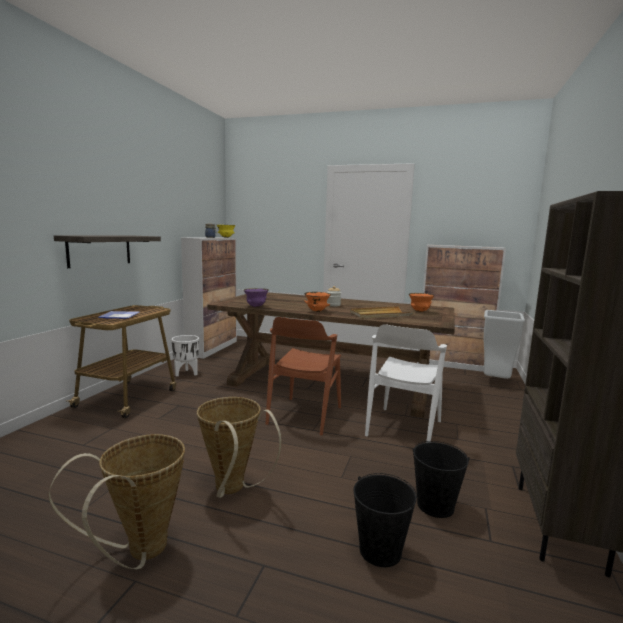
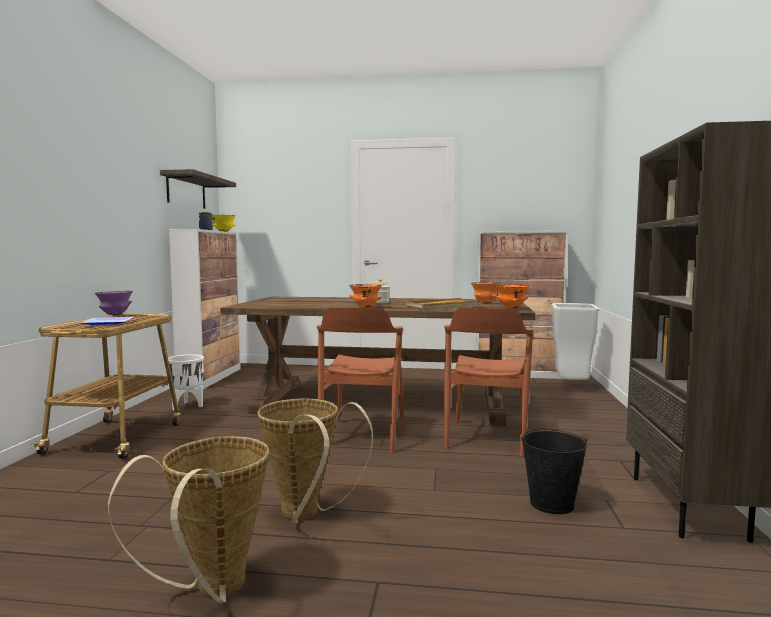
camera: 10 degrees left, 5 degrees down
shelf [54,235,161,268] -> shelf moved to [160,169,236,209]
purple bowl [244,288,269,307] -> purple bowl moved to [95,291,133,315]
black bucket [353,473,417,567] -> none
white chair [365,324,447,443] -> brown chair [444,307,534,457]
none -> orange bowl [495,285,529,308]

